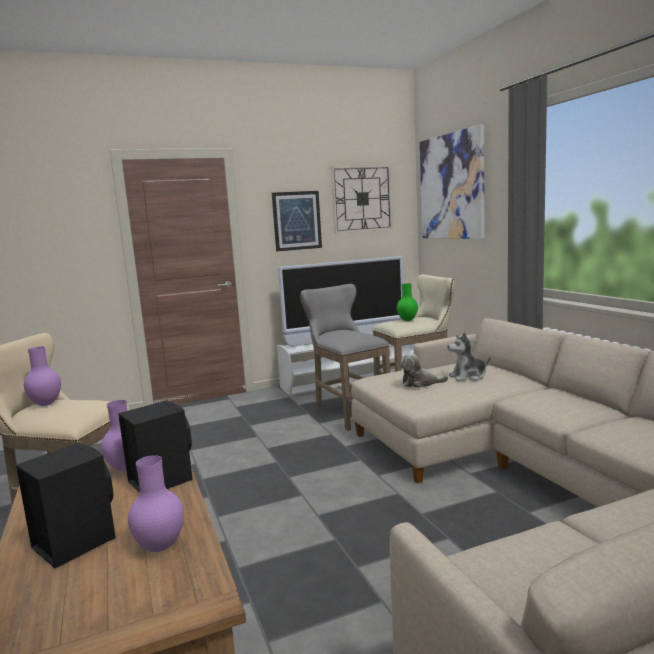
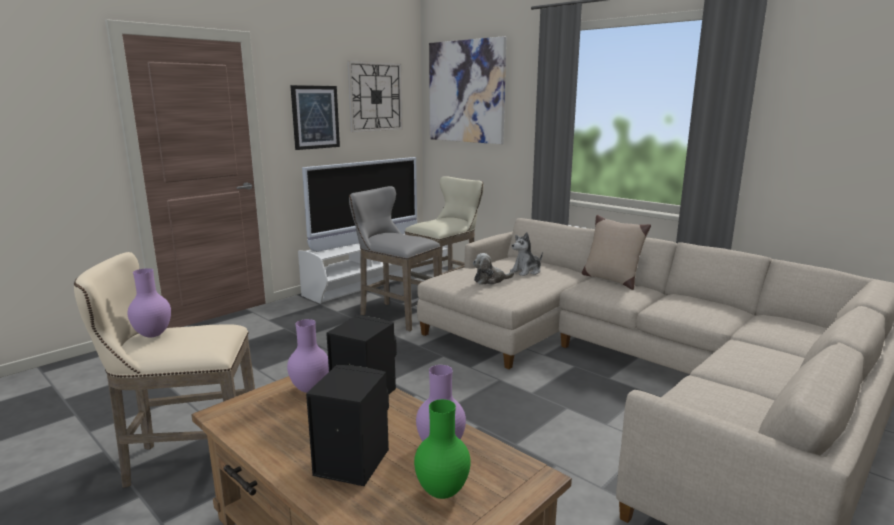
camera: 25 degrees left, 5 degrees up
green vase [397,283,418,321] -> green vase moved to [414,399,471,499]
none -> beige pillow [582,215,651,290]

